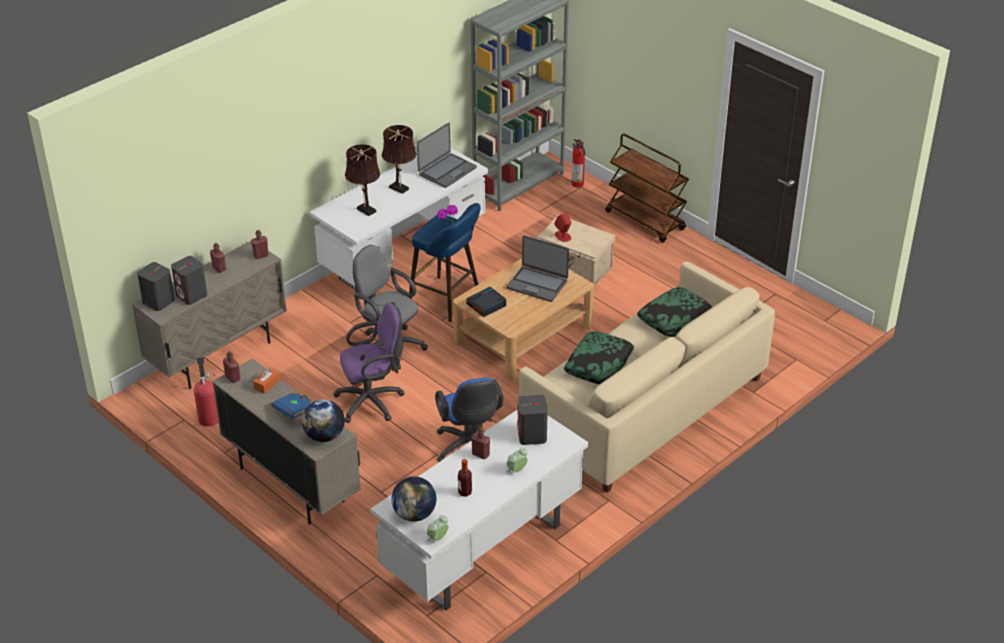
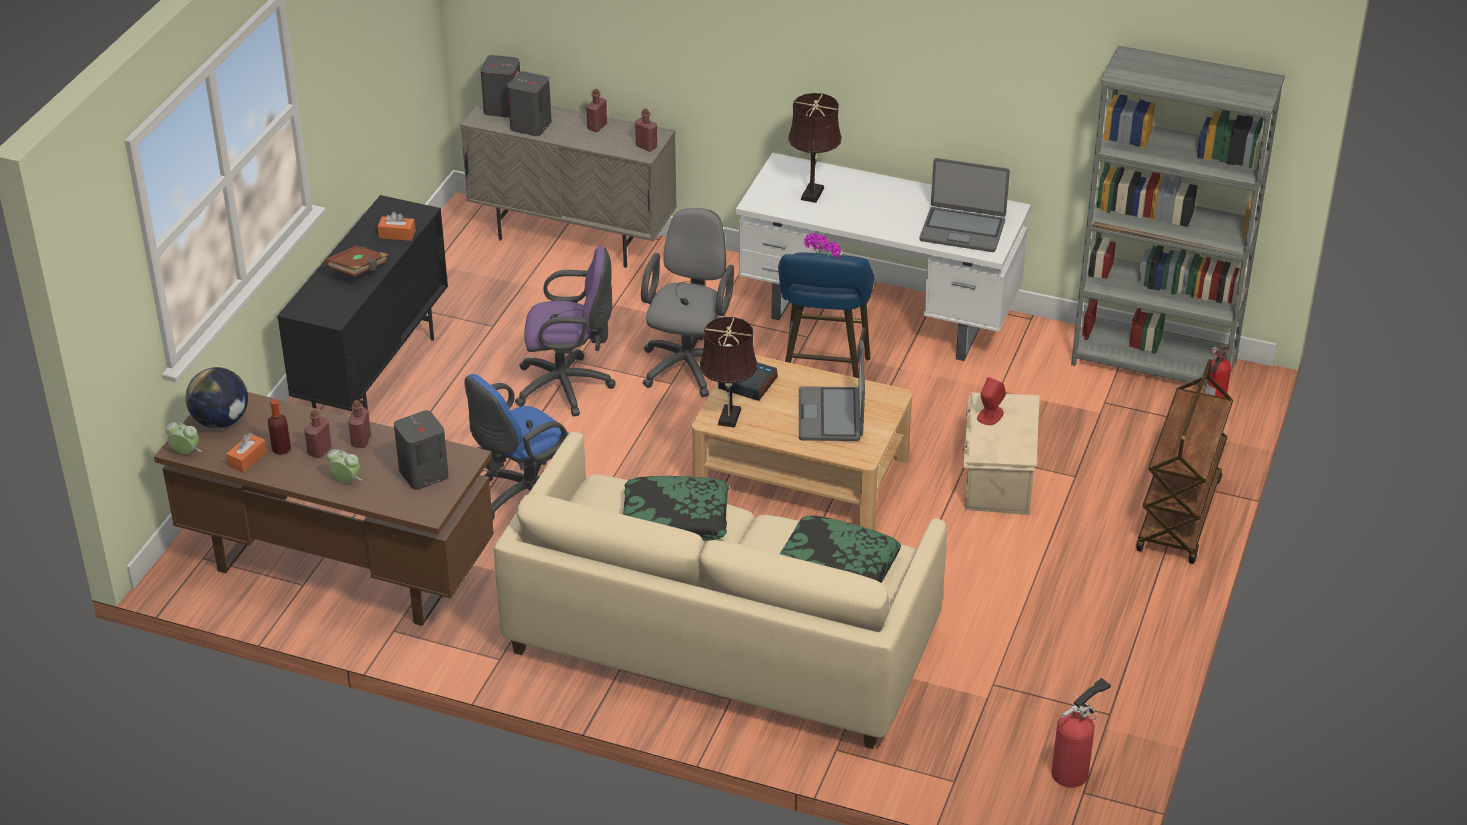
camera: 65 degrees right, 0 degrees up
fire extinguisher [194,357,218,427] -> fire extinguisher moved to [1051,678,1111,787]
beige cabinet [212,358,361,525] -> black cabinet [277,195,448,411]
red bottle [223,351,241,383] -> red bottle moved to [304,409,332,458]
blue book [271,391,313,419] -> brown book [324,245,388,277]
globe [302,399,345,442] -> none
purple office chair [333,303,405,423] -> purple office chair turned 45 degrees counterclockwise [515,246,616,417]
white desk [370,410,589,611] -> brown desk [154,392,494,626]
brown table lamp [382,125,417,194] -> brown table lamp moved to [700,317,757,428]
none -> orange tissue box [226,433,267,473]

